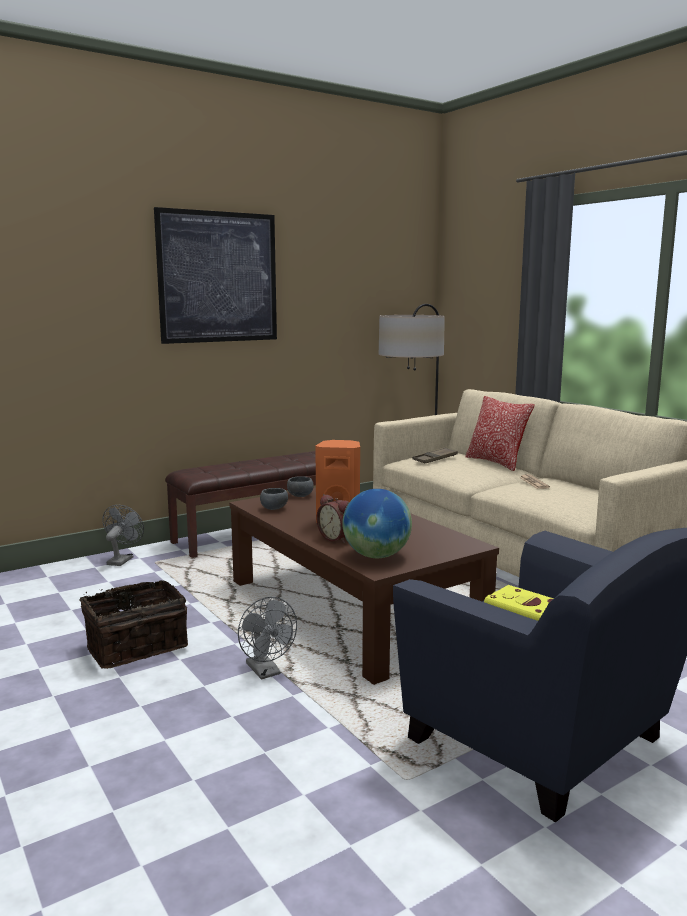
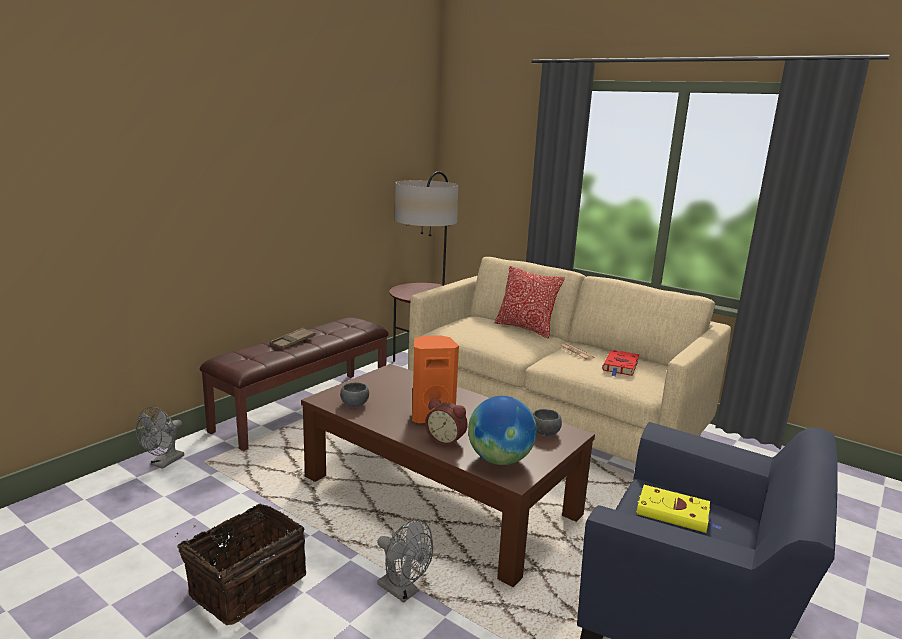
camera: 20 degrees left, 5 degrees up
grey fan [102,505,144,566] -> grey fan turned 150 degrees counterclockwise [136,407,184,469]
picture [154,207,277,344] -> none
grey bowl [287,476,314,497] -> grey bowl moved to [533,409,562,436]
brown tray [413,447,458,463] -> brown tray moved to [270,328,316,349]
none -> red book [602,350,639,376]

